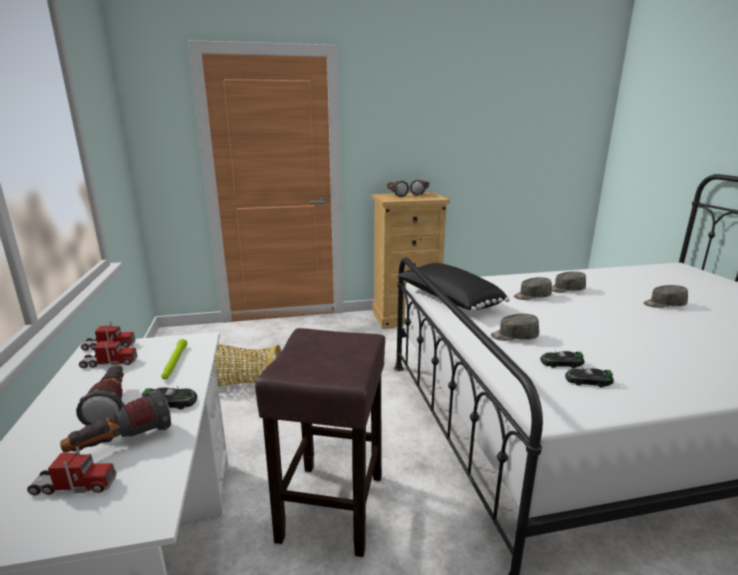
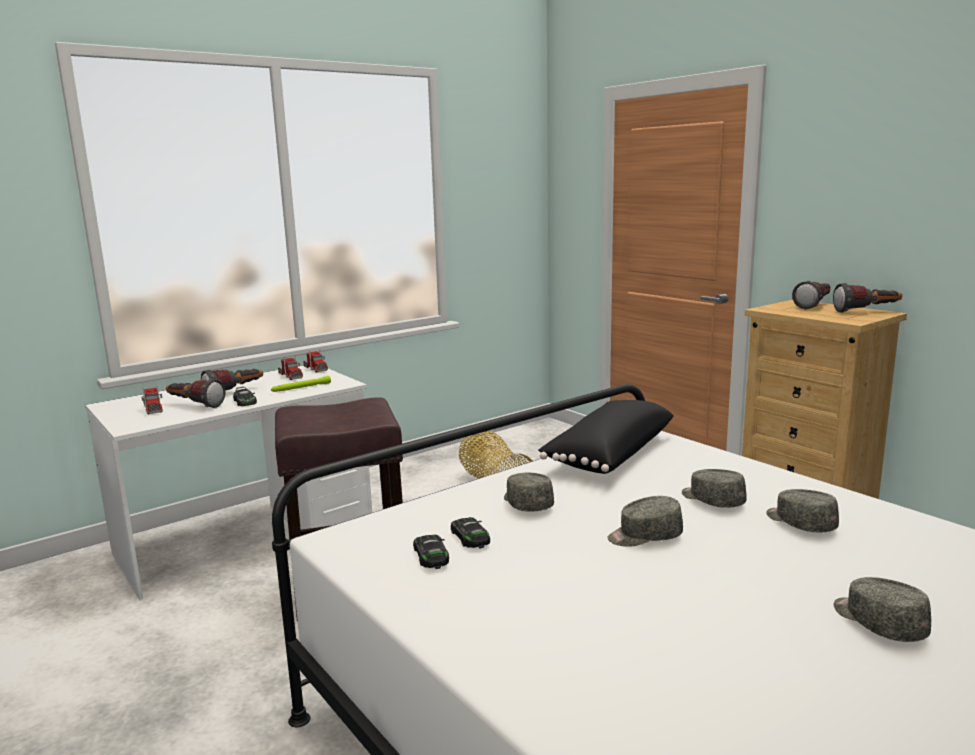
camera: 65 degrees right, 5 degrees down
none -> grey cap [607,496,683,547]

